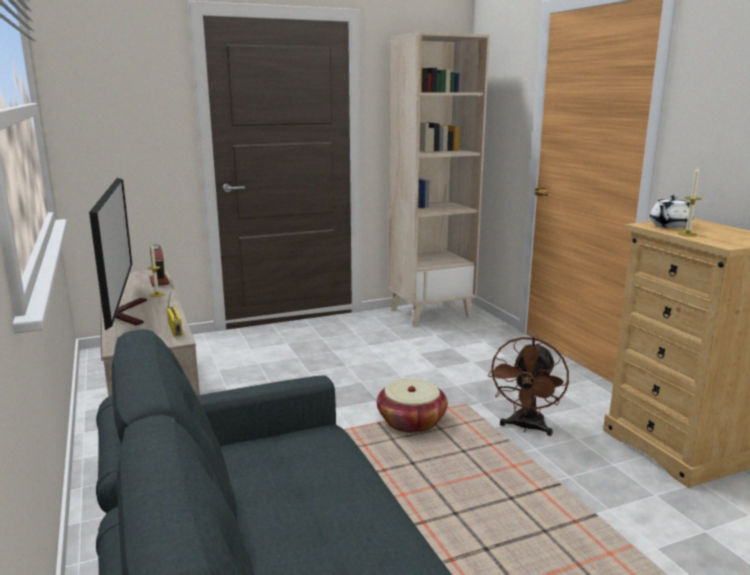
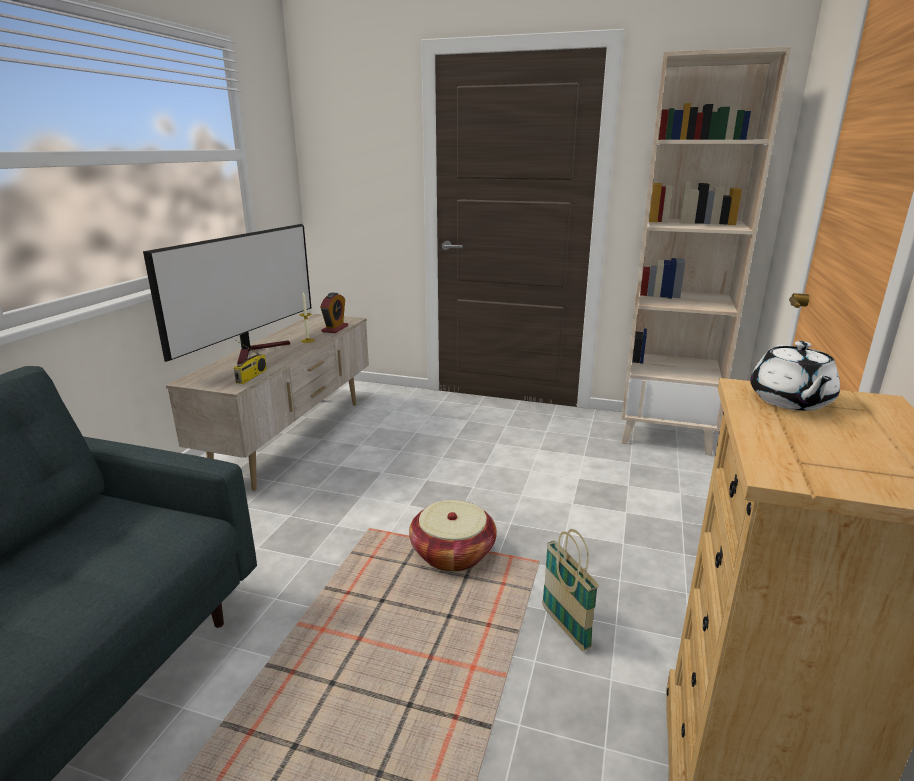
camera: 40 degrees right, 5 degrees up
brown fan [488,337,569,436] -> basket [542,529,599,651]
white teapot [650,195,693,228] -> white teapot turned 75 degrees counterclockwise [750,341,840,411]
candle [678,167,702,237] -> none

